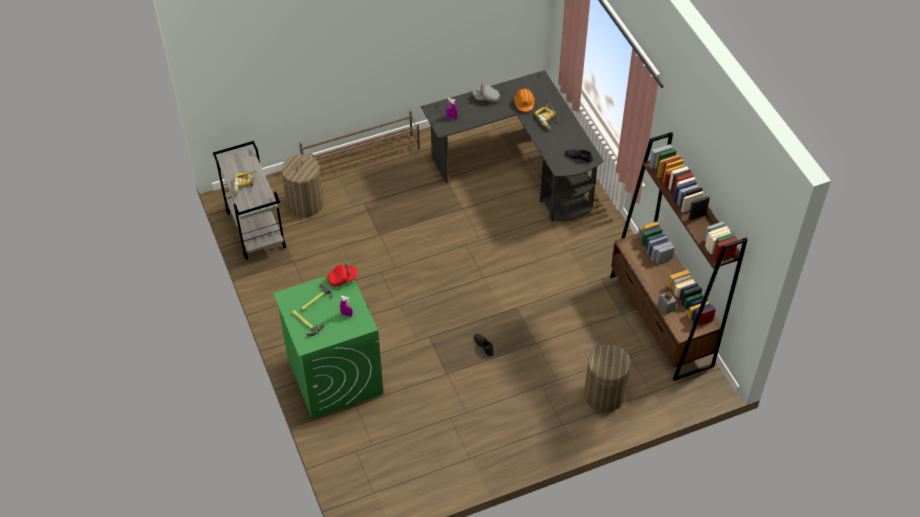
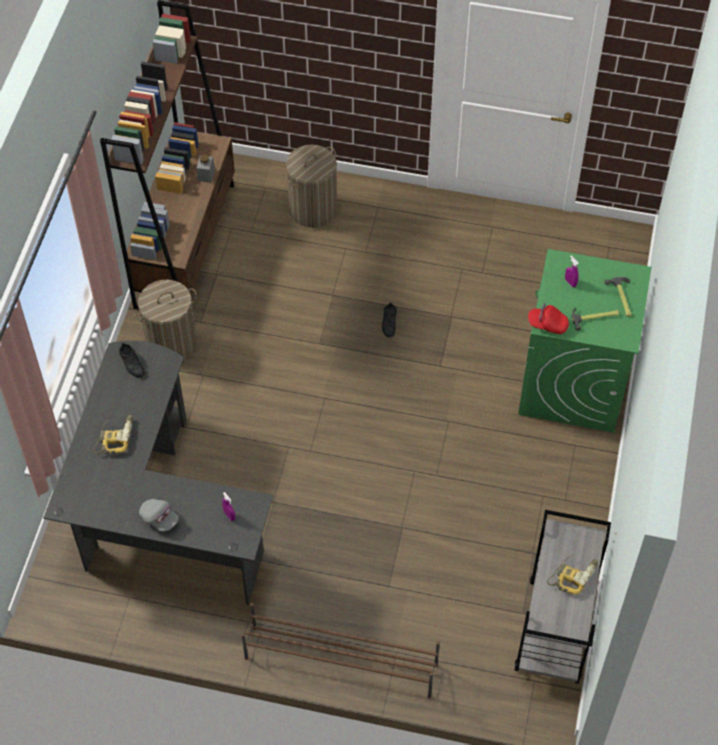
camera: 145 degrees left, 5 degrees up
laundry basket [281,154,323,218] -> laundry basket moved to [134,280,198,363]
orange hard hat [514,88,535,112] -> none

